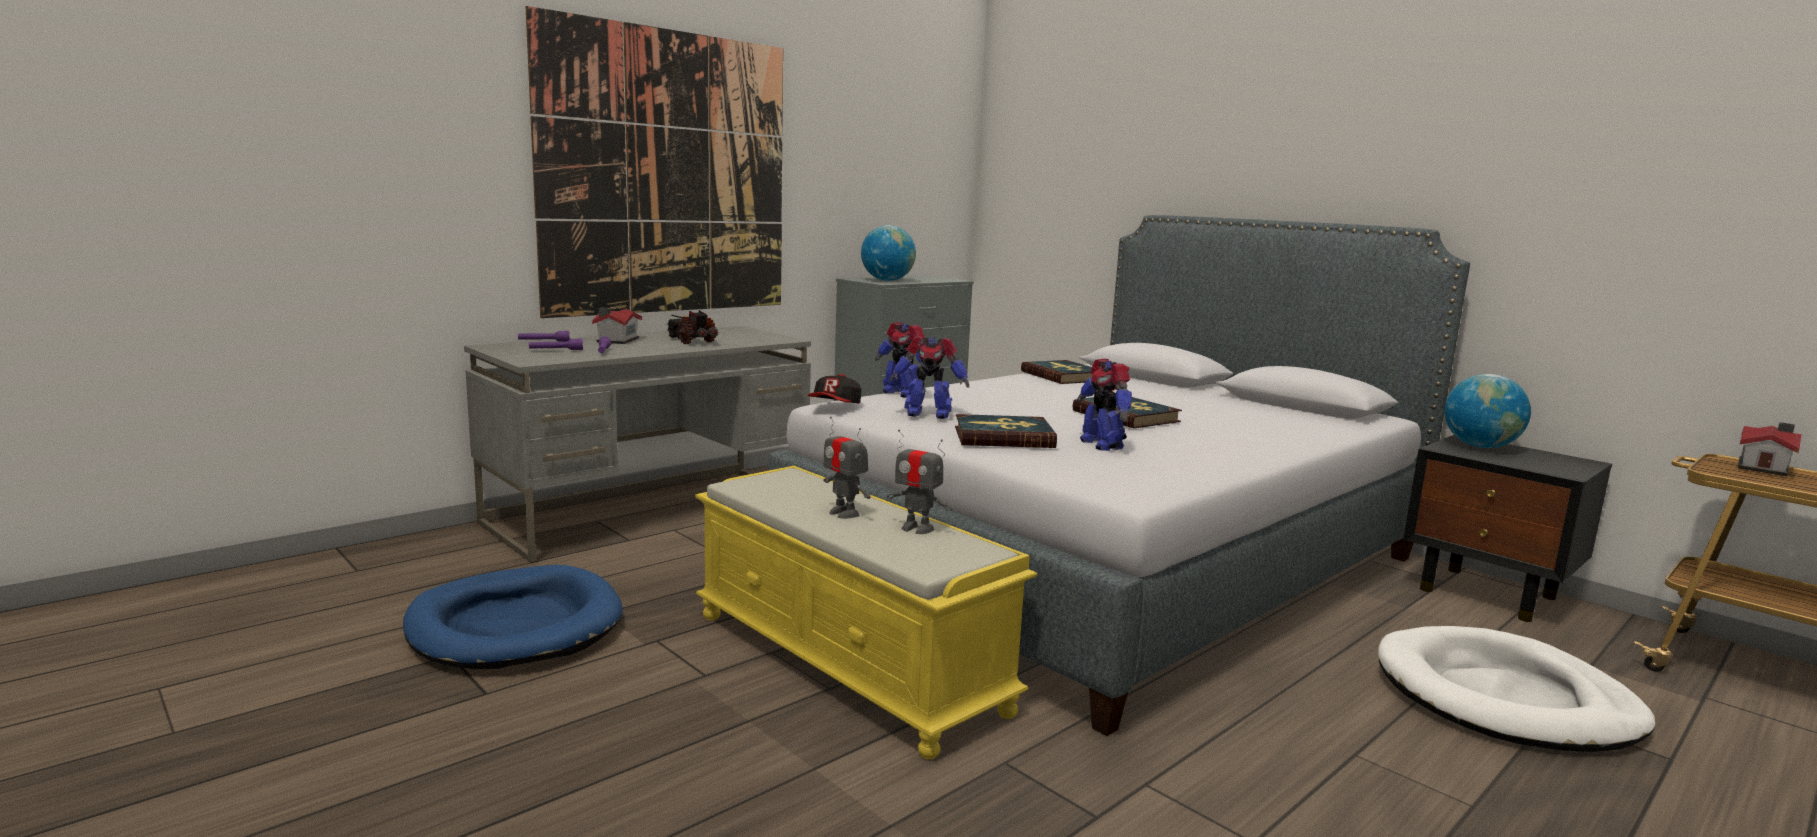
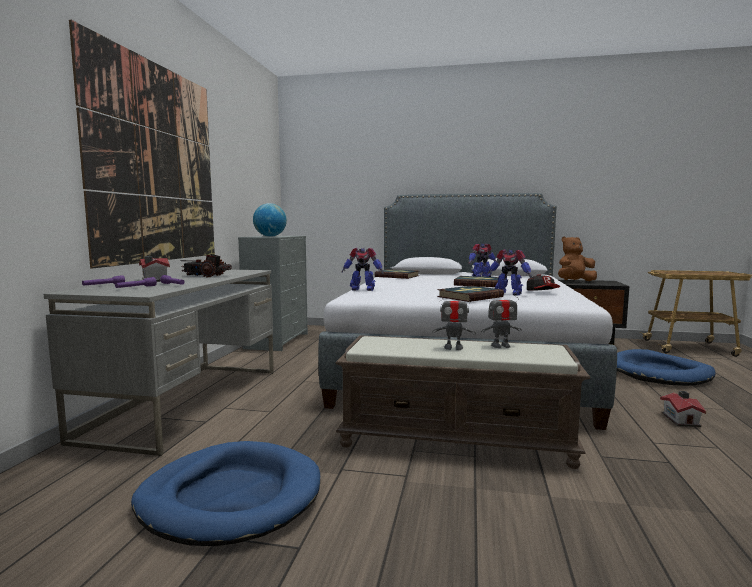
camera: 35 degrees left, 5 degrees down
yellow bench [695,466,1037,759] -> brown bench [335,335,590,469]
cap [808,374,861,403] -> cap moved to [527,274,560,291]
toy robot [890,336,969,419] -> toy robot moved to [469,244,496,277]
white dog bed [1378,626,1655,752] -> blue dog bed [617,349,716,386]
globe [1444,374,1531,448] -> brown plush toy [558,236,597,281]
toy house [1738,422,1802,476] -> toy house moved to [660,391,706,427]

